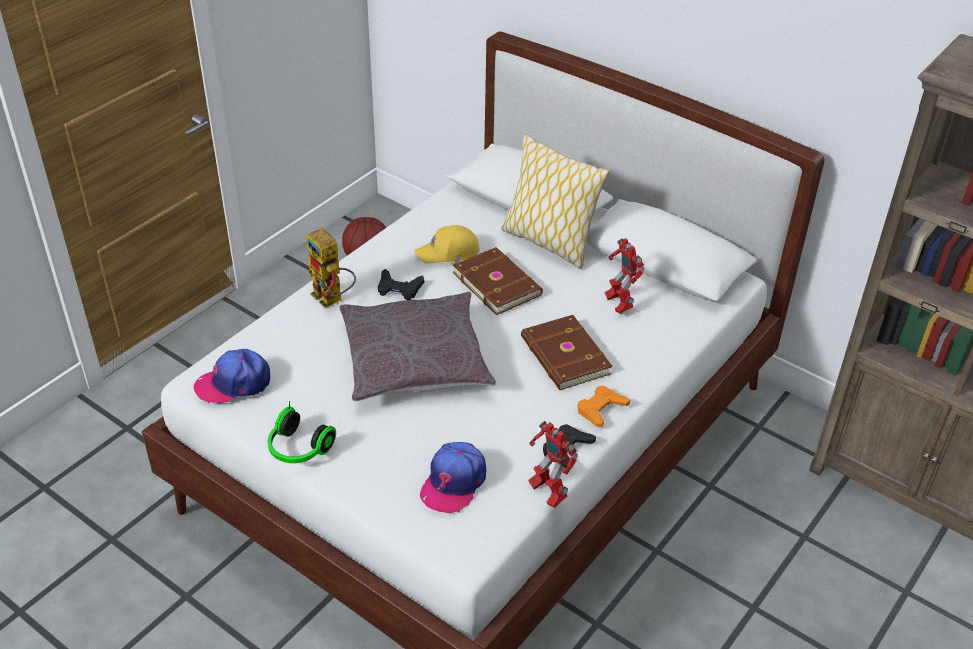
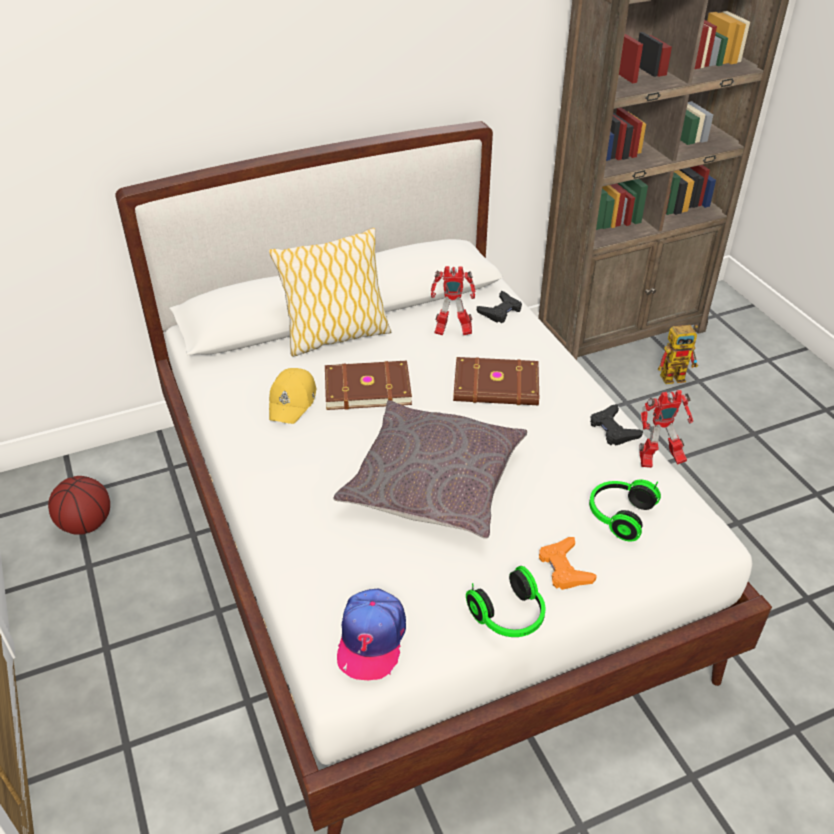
camera: 60 degrees left, 0 degrees up
toy robot [306,228,356,308] -> toy robot moved to [658,325,698,384]
black game controller [378,269,424,300] -> black game controller moved to [477,291,522,323]
cap [420,442,486,513] -> headphones [589,479,661,542]
orange game controller [577,385,630,427] -> orange game controller moved to [539,537,597,590]

